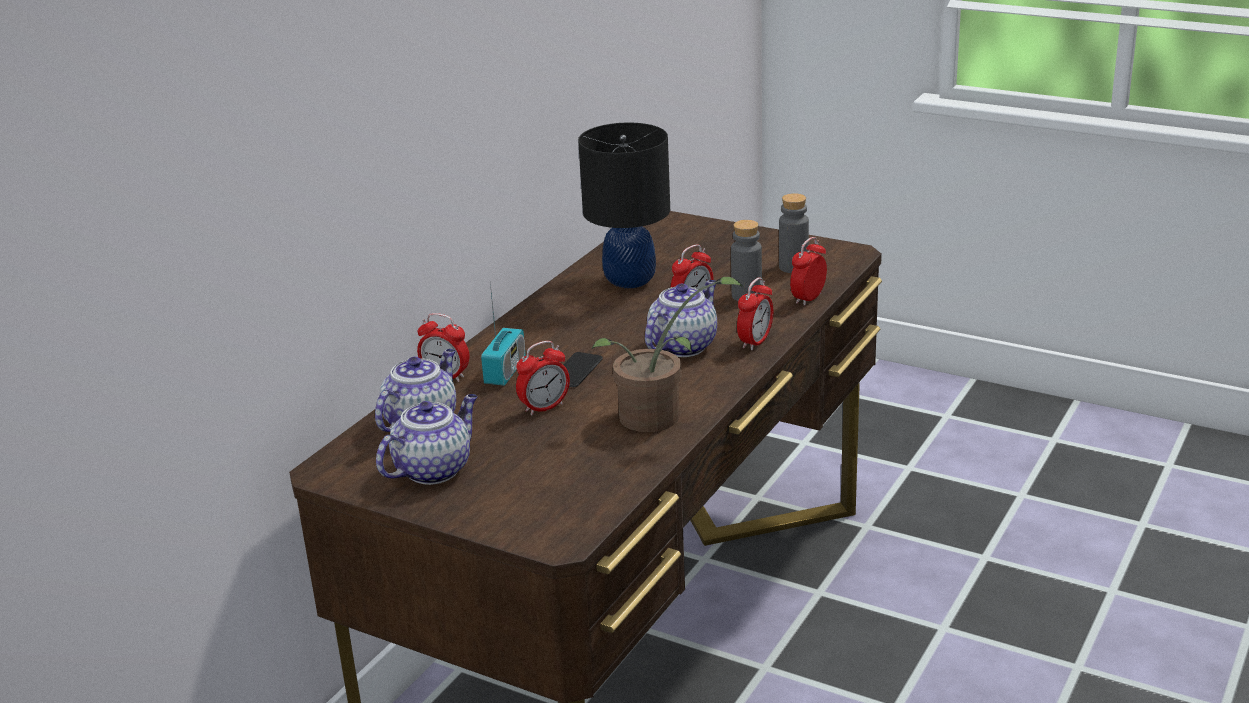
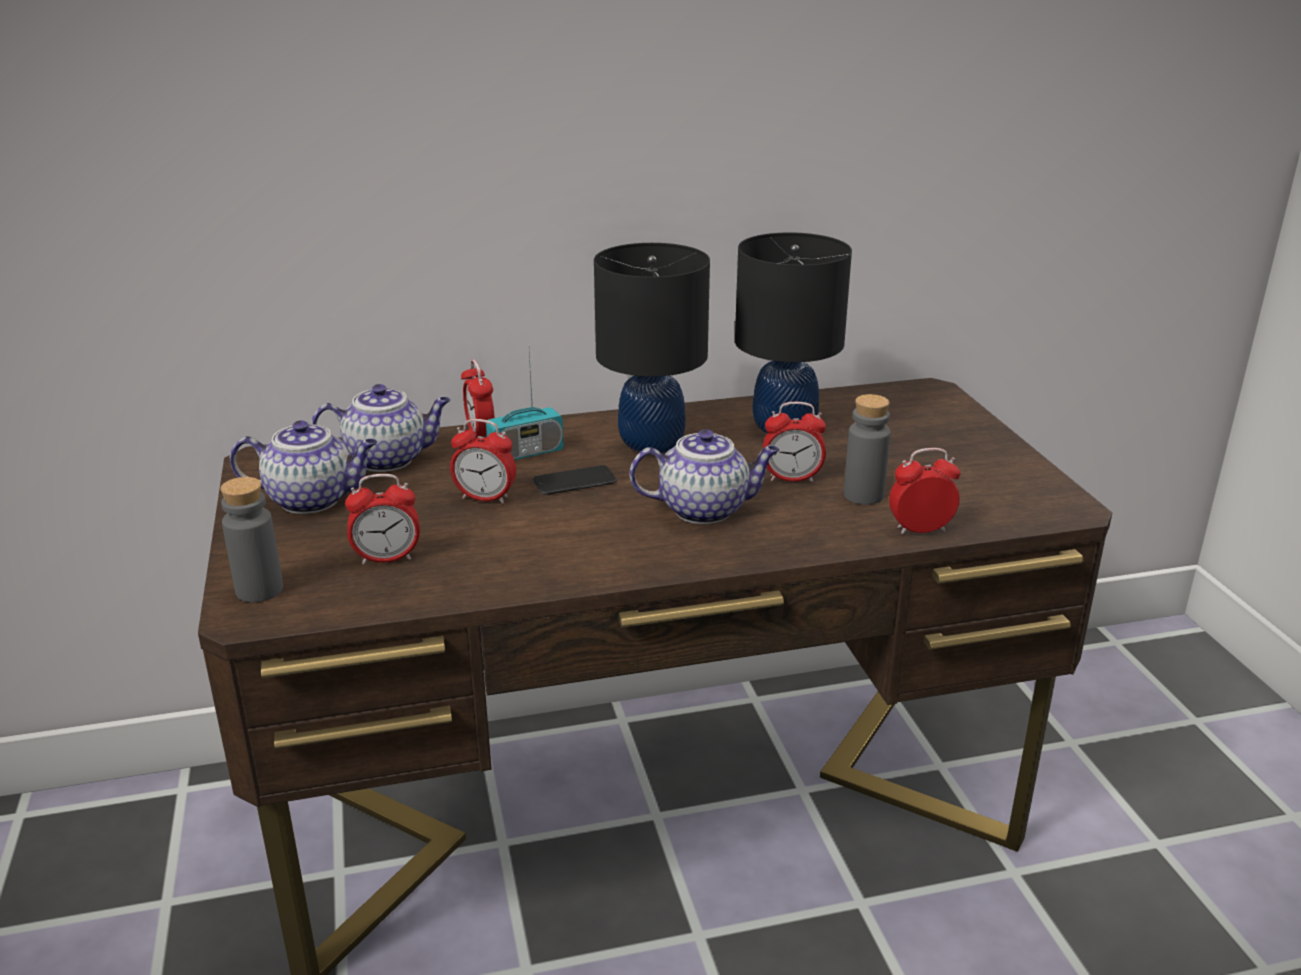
camera: 45 degrees right, 0 degrees up
potted plant [591,276,743,432] -> none
alarm clock [737,277,773,351] -> alarm clock moved to [345,474,420,565]
grey bottle [779,193,809,273] -> grey bottle moved to [220,477,283,602]
none -> black table lamp [594,243,710,453]

